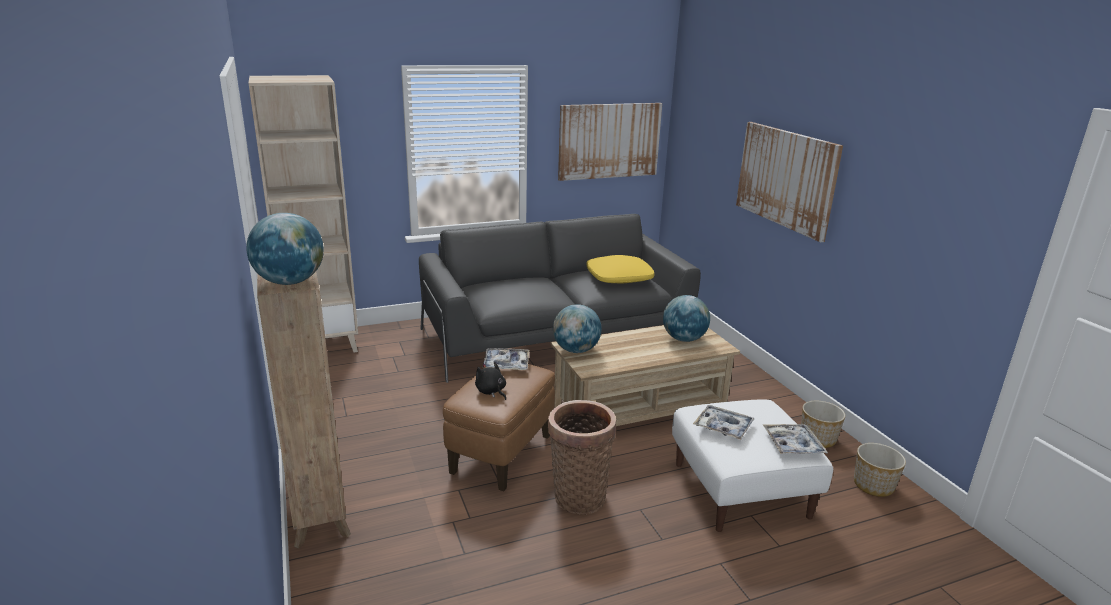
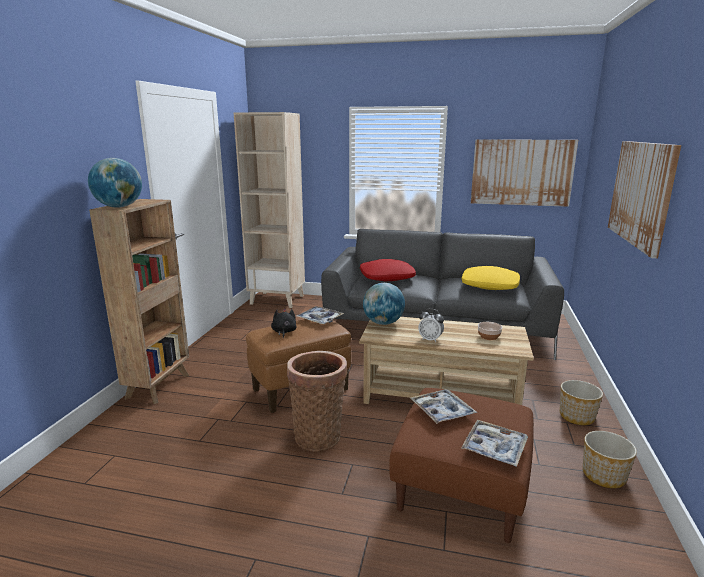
camera: 35 degrees right, 5 degrees down
globe [663,295,710,342] -> bowl [478,322,502,340]
white ottoman [672,399,833,532] -> brown ottoman [389,388,534,543]
planter [854,443,906,497] -> planter moved to [560,380,603,425]
none -> red pillow [360,259,416,281]
none -> alarm clock [418,309,444,342]

